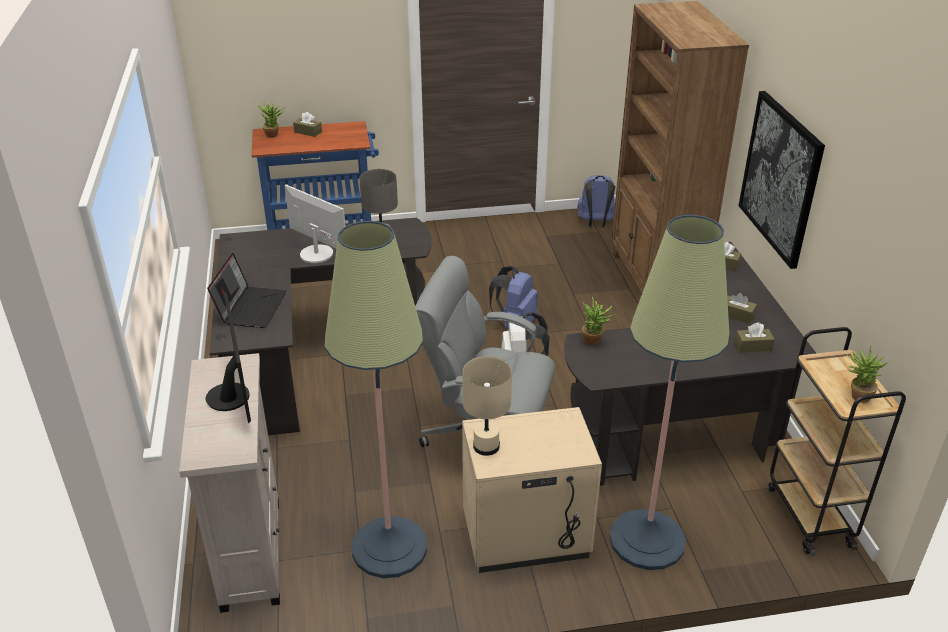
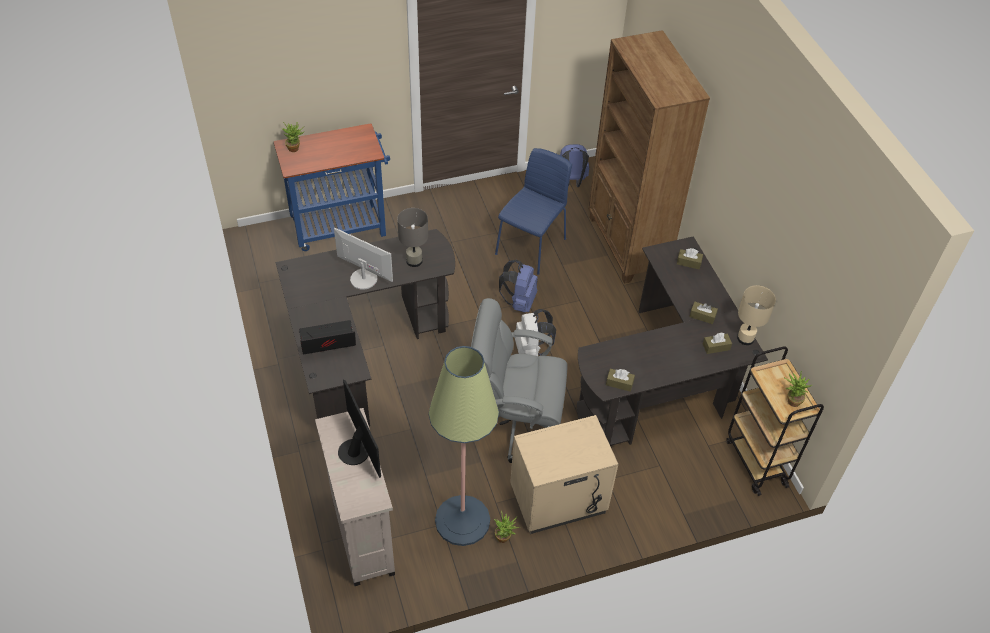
camera: 10 degrees left, 15 degrees up
laptop [207,253,287,328] -> laptop turned 105 degrees counterclockwise [299,320,356,354]
brown tissue box [293,112,322,137] -> brown tissue box moved to [606,369,635,392]
beige table lamp [462,356,512,456] -> beige table lamp moved to [737,285,776,345]
potted plant [582,297,617,345] -> potted plant moved to [494,511,519,543]
floor lamp [609,215,730,570] -> none
picture [738,91,825,269] -> none
none -> blue chair [495,148,572,275]

